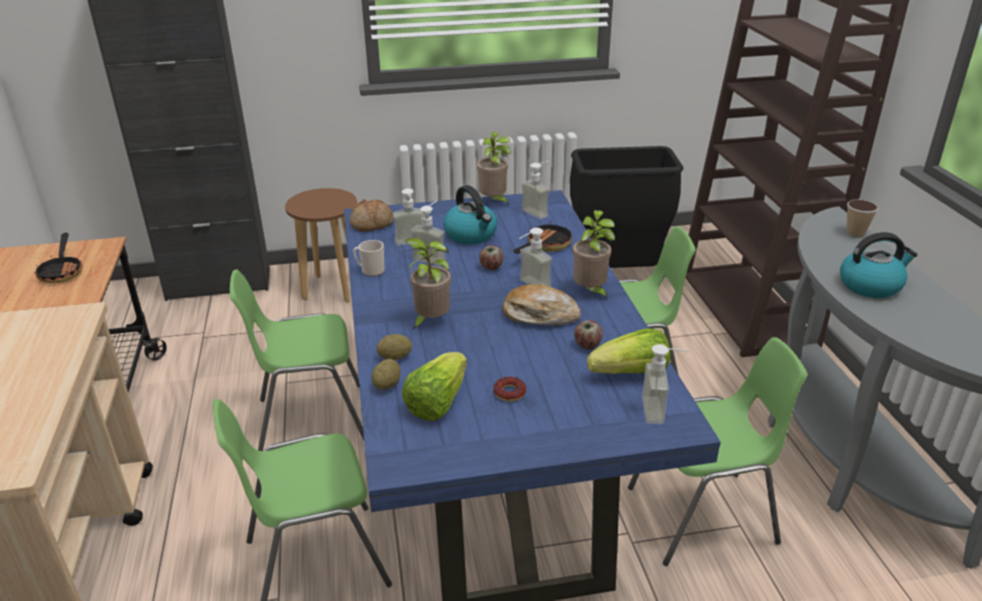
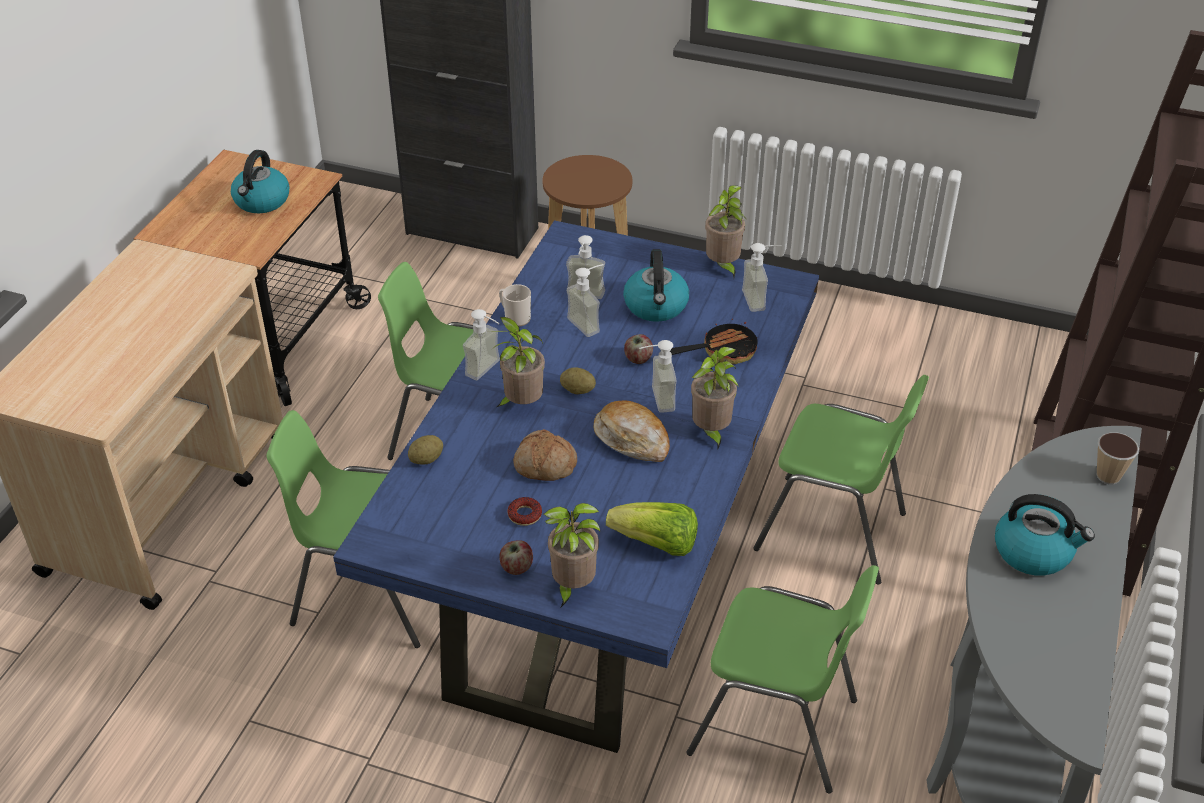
camera: 30 degrees right, 10 degrees up
frying pan [34,233,83,283] -> kettle [231,150,289,213]
bread [350,199,394,231] -> bread moved to [513,429,577,481]
potato [376,334,412,360] -> potato moved to [560,367,596,394]
lettuce [402,352,467,421] -> none
black trash can [570,146,683,268] -> none
apple [574,320,603,349] -> apple moved to [499,540,533,575]
soap dispenser [642,344,689,424] -> soap dispenser moved to [463,309,500,380]
none -> potted plant [544,503,600,607]

